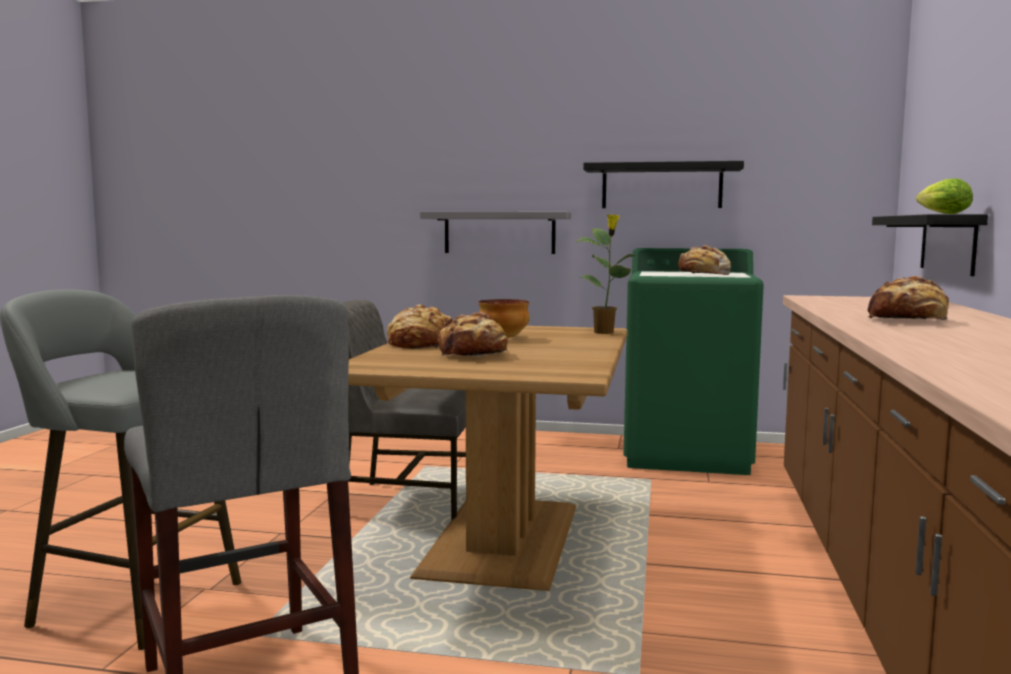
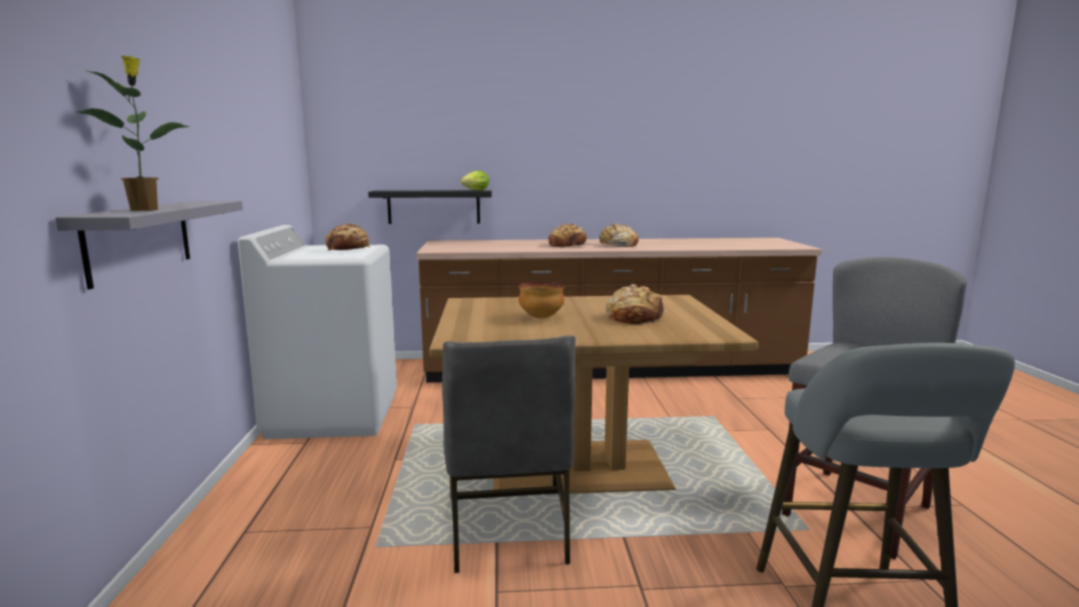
camera: 105 degrees left, 5 degrees up
bread [387,304,453,348] -> bread moved to [599,223,639,247]
potted plant [575,214,636,334] -> potted plant moved to [77,56,190,211]
black shelf [583,161,744,208] -> none
green washing machine [624,248,764,475] -> white washing machine [238,225,397,439]

